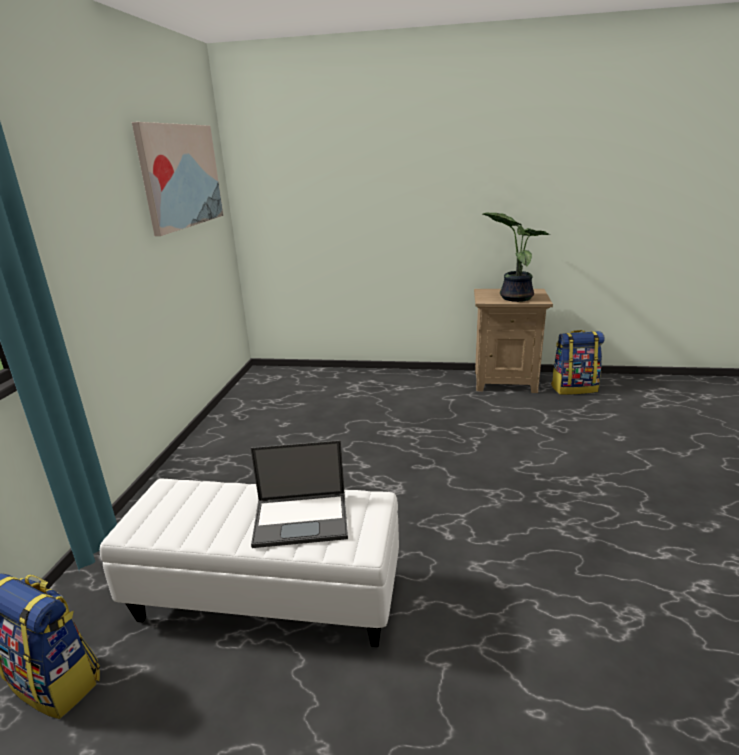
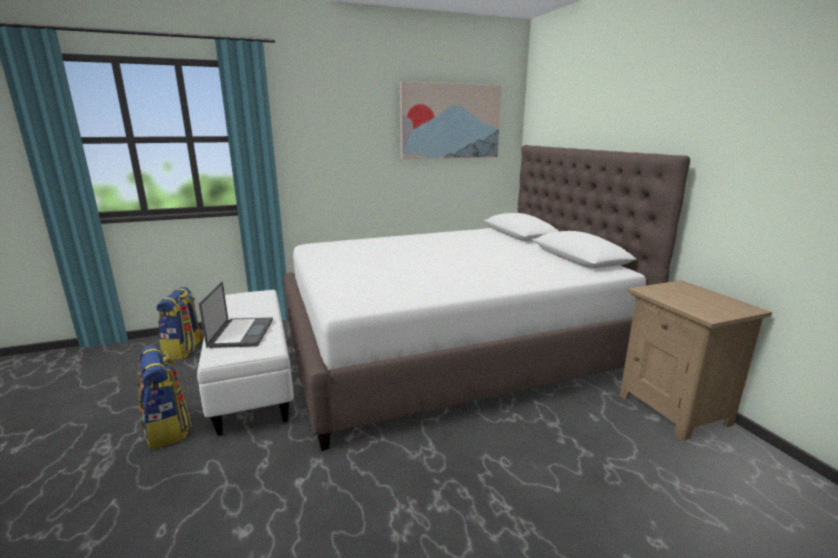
camera: 60 degrees right, 5 degrees down
laptop [251,440,348,548] -> laptop turned 150 degrees counterclockwise [199,281,273,348]
potted plant [483,212,550,302] -> none
backpack [551,330,605,395] -> backpack moved to [137,346,192,450]
none -> white bed [283,145,690,451]

